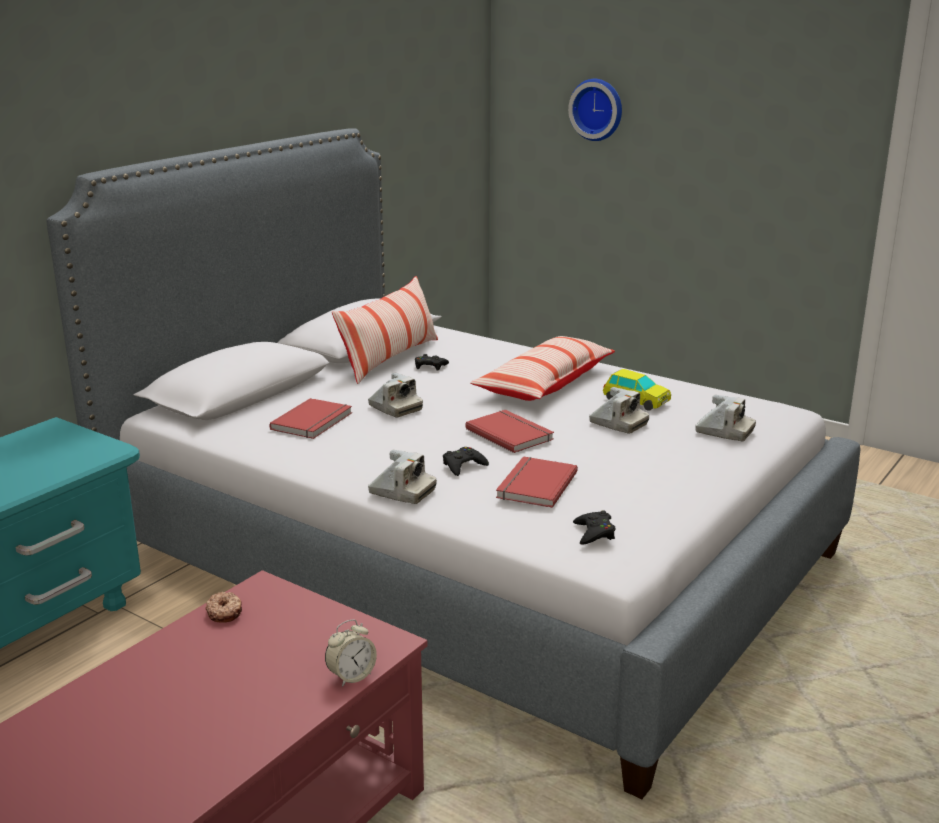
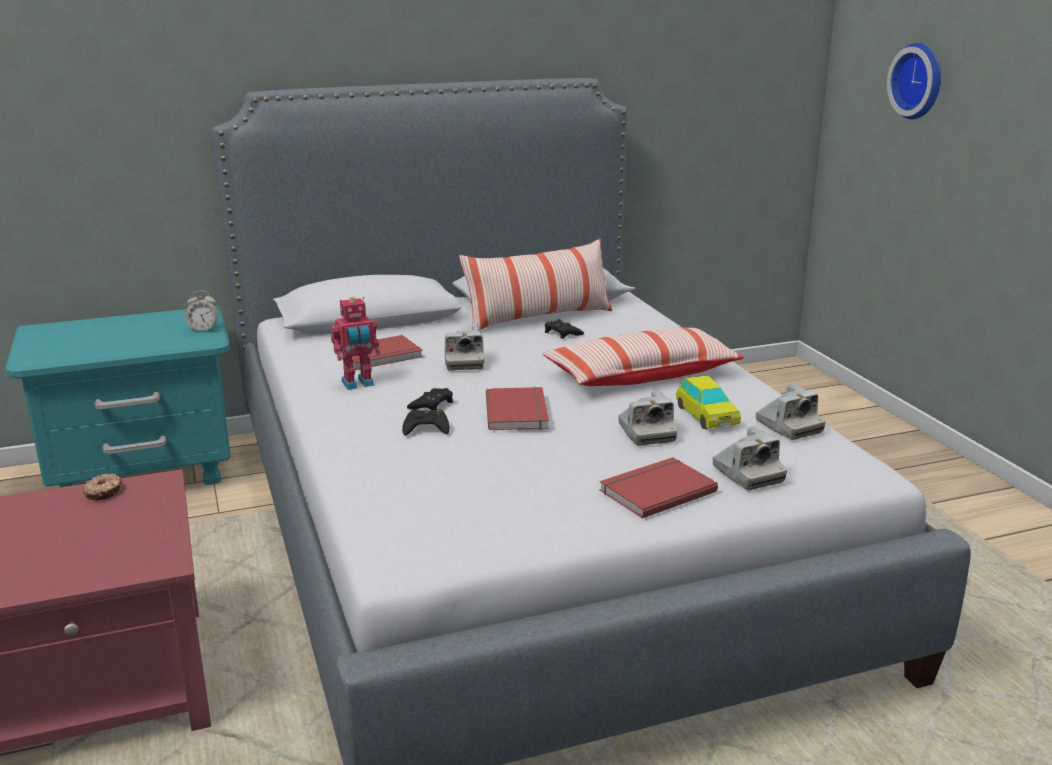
camera: 35 degrees right, 0 degrees up
alarm clock [325,619,377,687] -> alarm clock moved to [185,291,219,332]
camera [368,450,437,504] -> camera moved to [756,383,826,440]
red book [496,456,578,508] -> red book moved to [599,457,718,518]
black game controller [573,510,615,545] -> black game controller moved to [407,388,453,410]
none -> toy robot [331,297,380,390]

